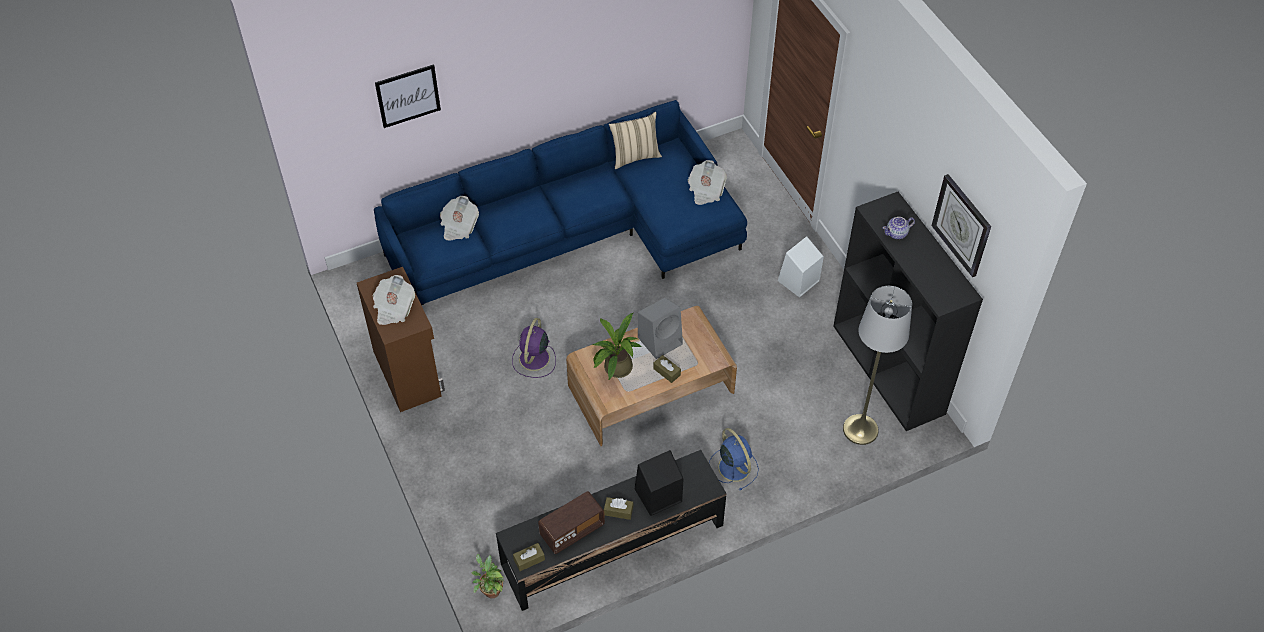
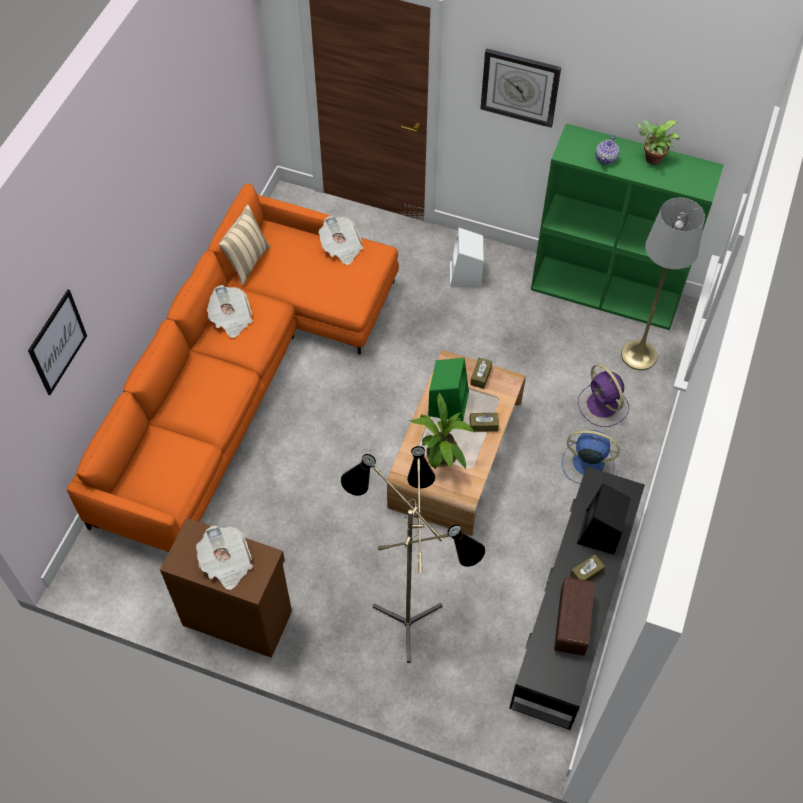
camera: 45 degrees left, 5 degrees up
blue sofa [374,100,747,305] -> orange sofa [67,184,399,552]
newspaper [440,196,479,240] -> newspaper moved to [207,285,253,338]
potted plant [471,554,505,599] -> potted plant moved to [635,120,679,165]
purple fan [512,318,556,378] -> purple fan moved to [578,364,629,427]
brown tissue box [513,543,545,571] -> brown tissue box moved to [470,358,492,389]
grey speaker [638,298,683,359] -> green speaker [428,358,469,421]
black bookcase [833,192,983,431] -> green bookcase [531,123,724,330]
wall clock [931,174,991,277] -> wall clock moved to [480,49,561,128]
none -> floor lamp [341,446,485,663]

